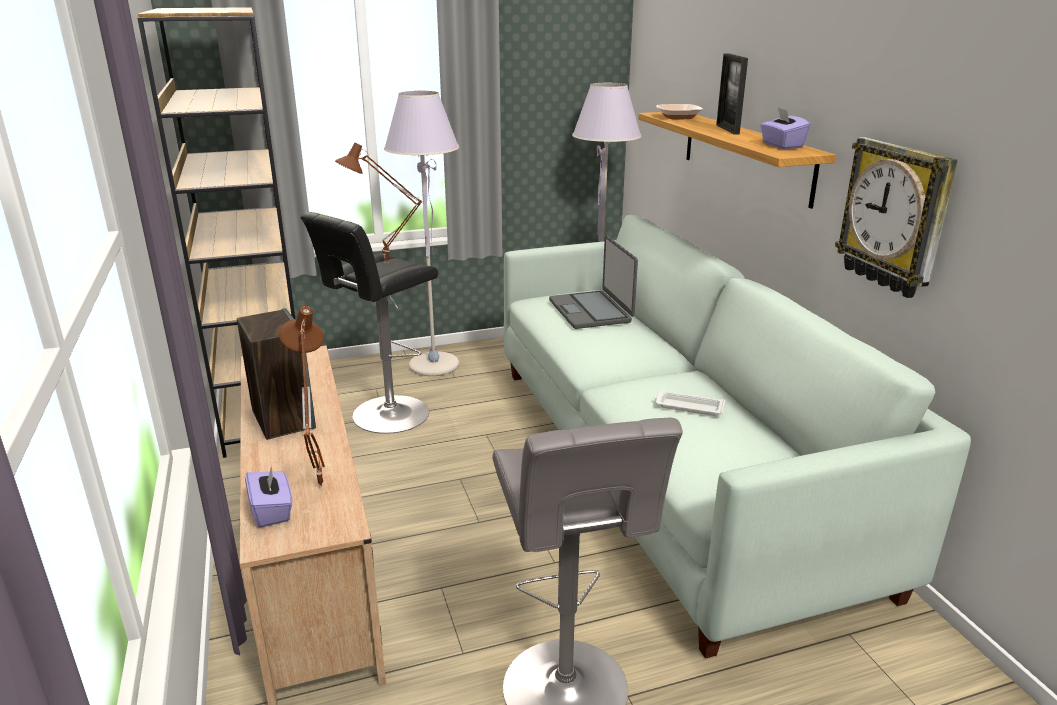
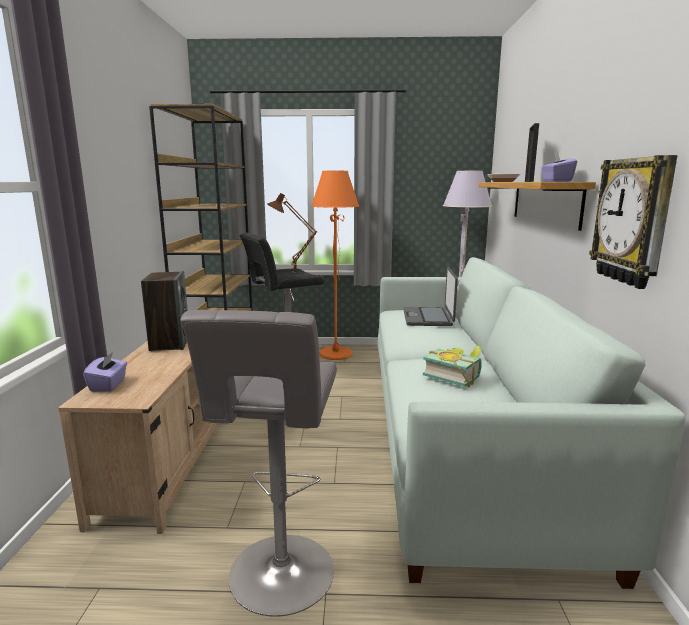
camera: 20 degrees right, 10 degrees down
brown table lamp [279,306,325,489] -> none
grey floor lamp [384,91,459,376] -> orange floor lamp [311,171,359,360]
white tray [654,391,726,416] -> book [423,345,482,387]

